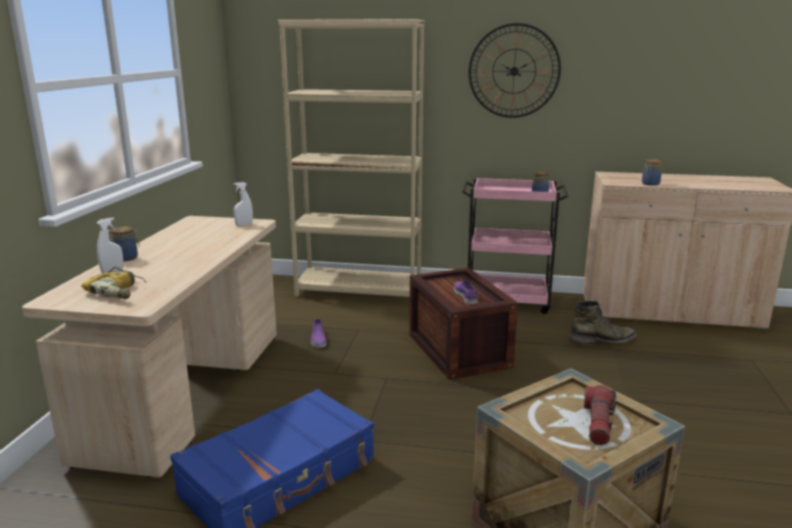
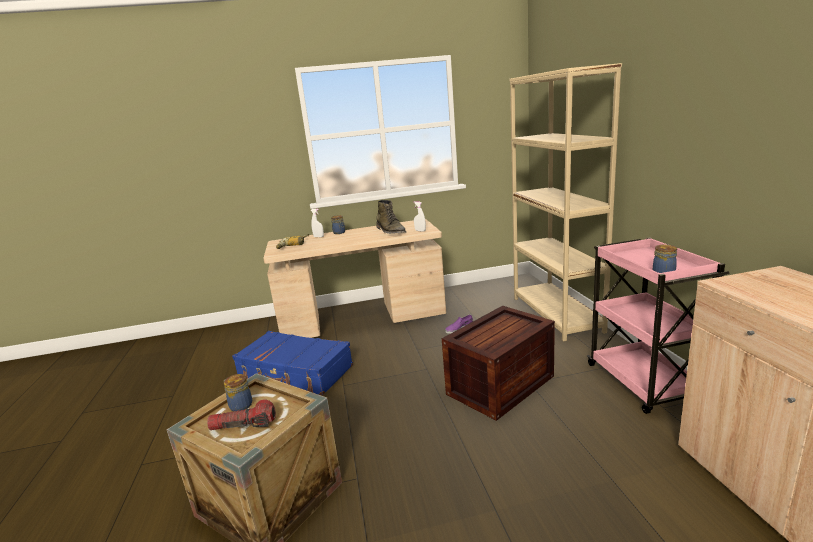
camera: 70 degrees right, 0 degrees up
purple shoe [454,280,477,304] -> none
wall clock [469,23,561,118] -> none
green boot [570,301,637,344] -> green boot moved to [376,200,406,234]
jar [642,159,662,186] -> jar moved to [224,374,252,411]

